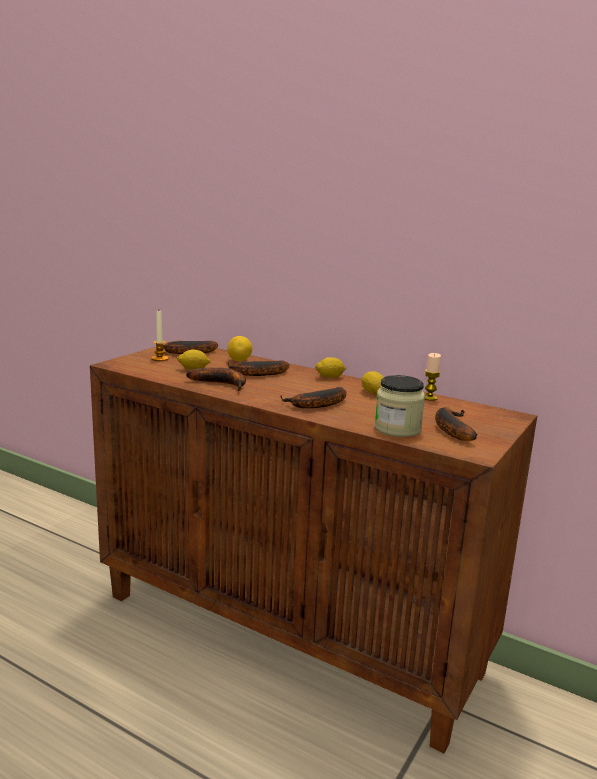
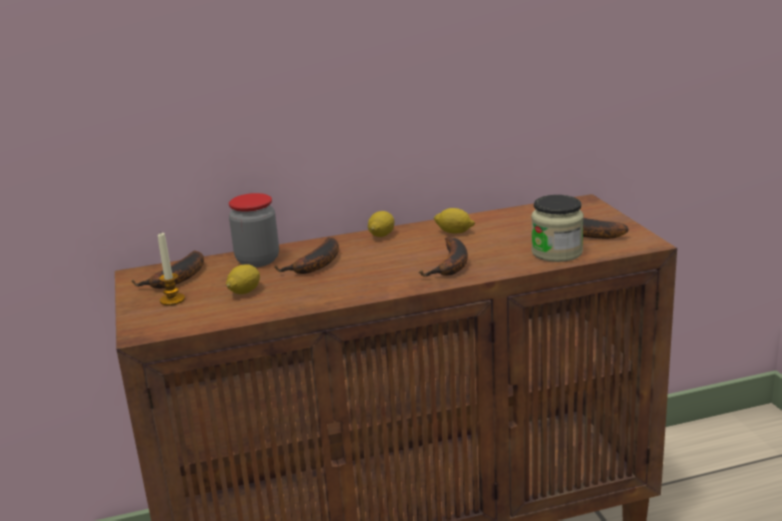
camera: 45 degrees left, 5 degrees up
banana [186,368,246,391] -> none
lemon [227,336,252,361] -> jar [229,193,279,267]
candle [425,353,441,401] -> none

